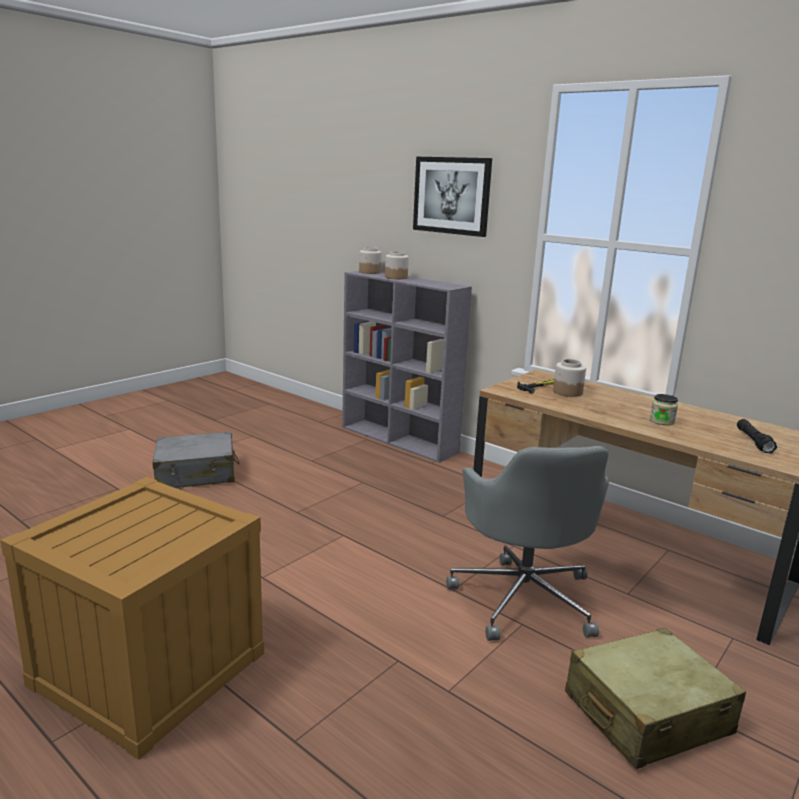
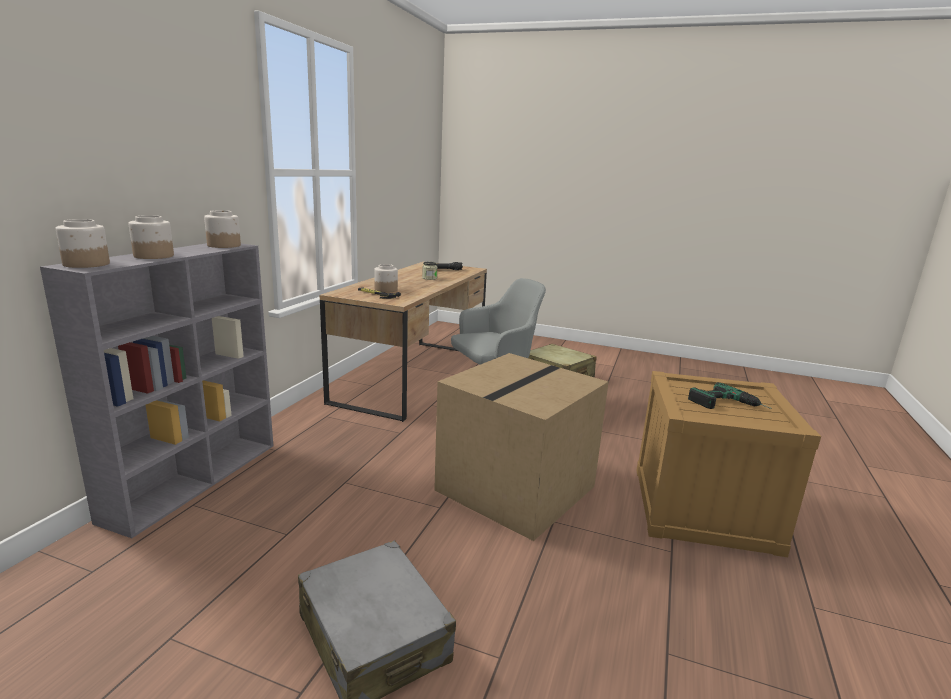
camera: 110 degrees left, 0 degrees up
picture [413,157,492,237] -> none
none -> jar [204,210,241,248]
none -> cardboard box [434,353,609,541]
none -> power drill [688,382,772,409]

